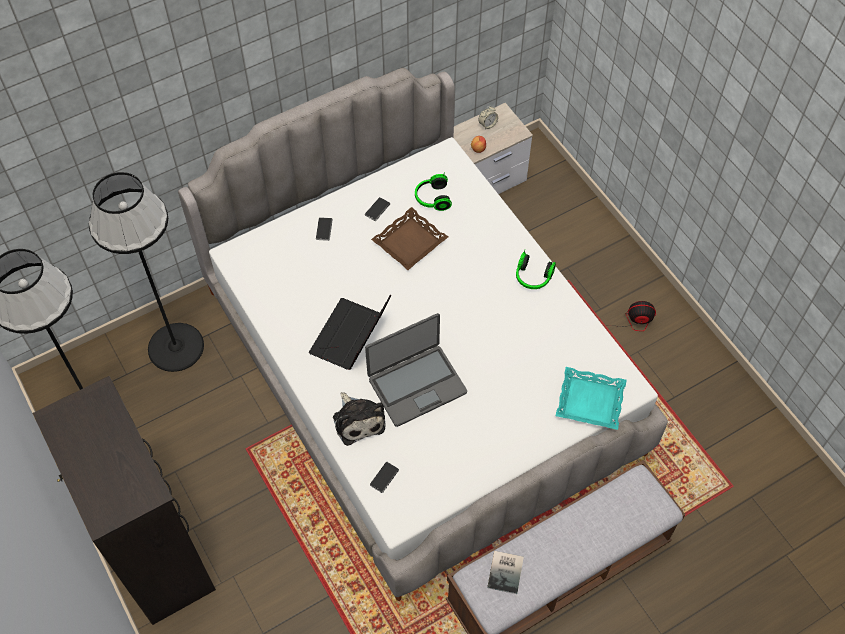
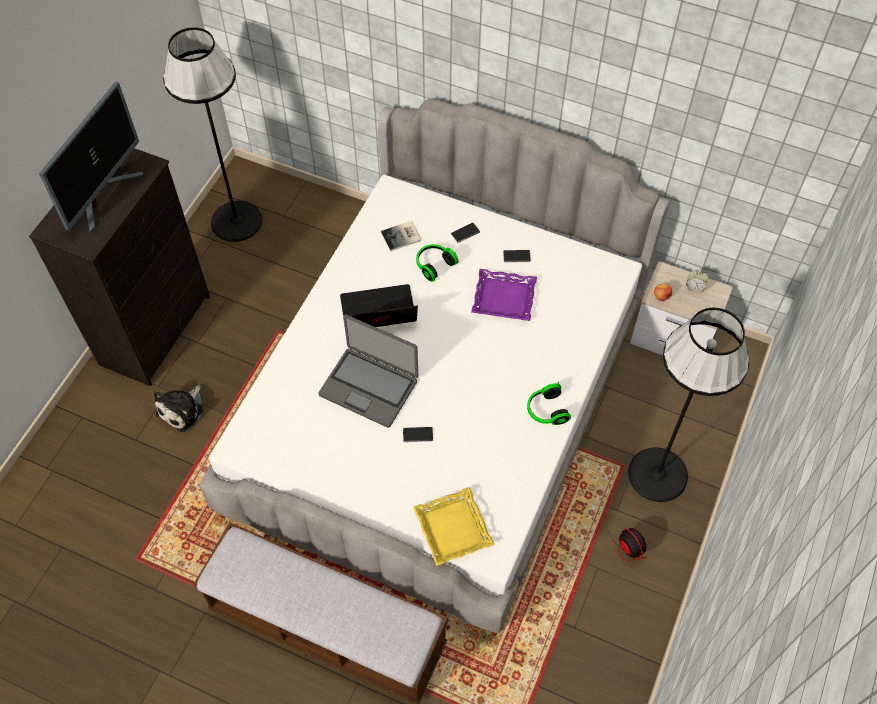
camera: 55 degrees right, 0 degrees up
black floor lamp [89,172,204,372] -> black floor lamp moved to [628,308,749,502]
plush toy [333,392,386,446] -> plush toy moved to [154,385,204,432]
phone [370,462,399,493] -> phone moved to [403,427,433,442]
brown tray [371,207,448,270] -> purple tray [471,269,537,321]
headphones [415,172,452,211] -> headphones moved to [416,244,459,282]
book [487,551,524,594] -> book moved to [381,221,421,251]
turquoise tray [555,367,627,430] -> yellow tray [413,487,495,566]
none -> monitor [39,82,143,233]

